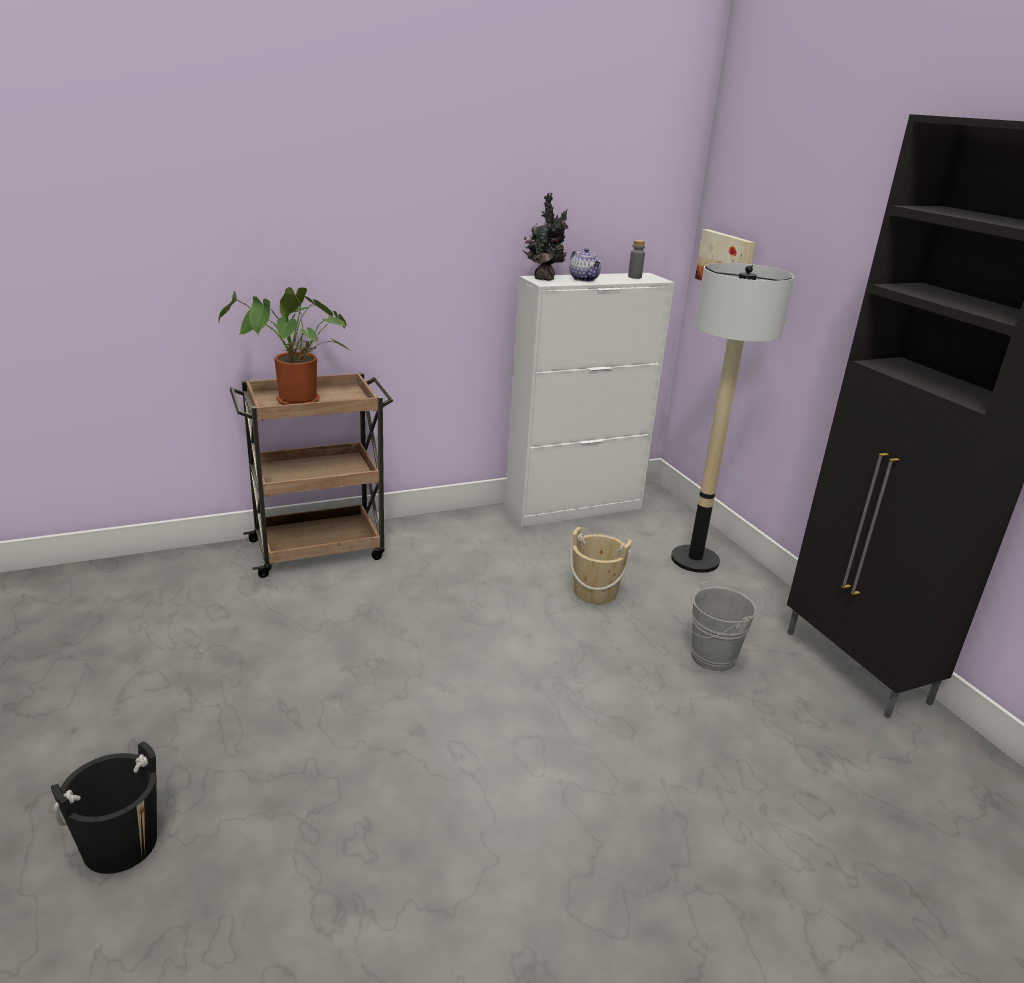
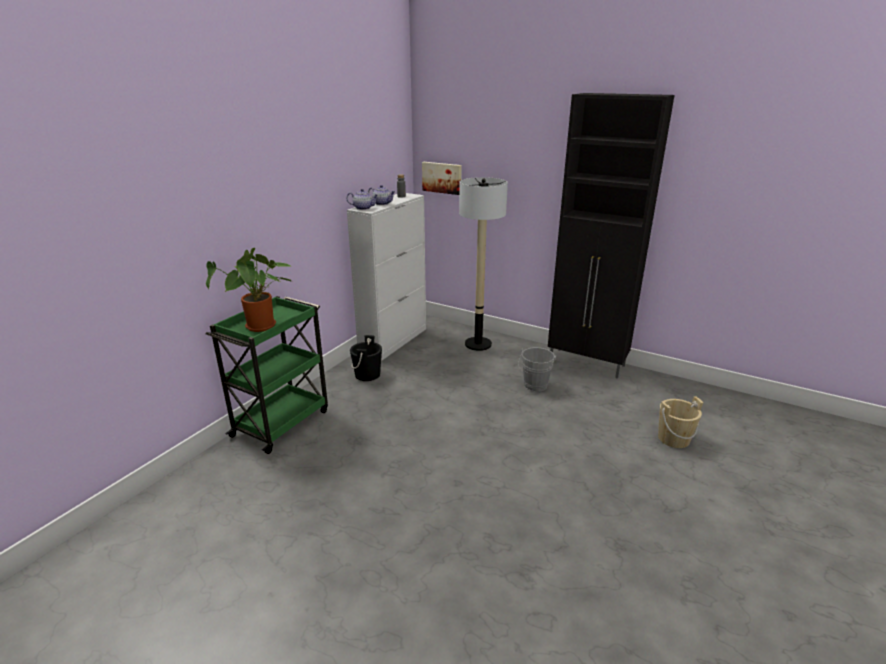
camera: 35 degrees left, 0 degrees up
black bucket [51,741,157,874] -> black bucket moved to [350,335,382,381]
brown cart [230,372,393,578] -> green cart [206,296,328,454]
potted plant [522,193,568,281] -> teapot [346,189,379,210]
beige bucket [570,527,632,604] -> beige bucket moved to [658,396,703,448]

